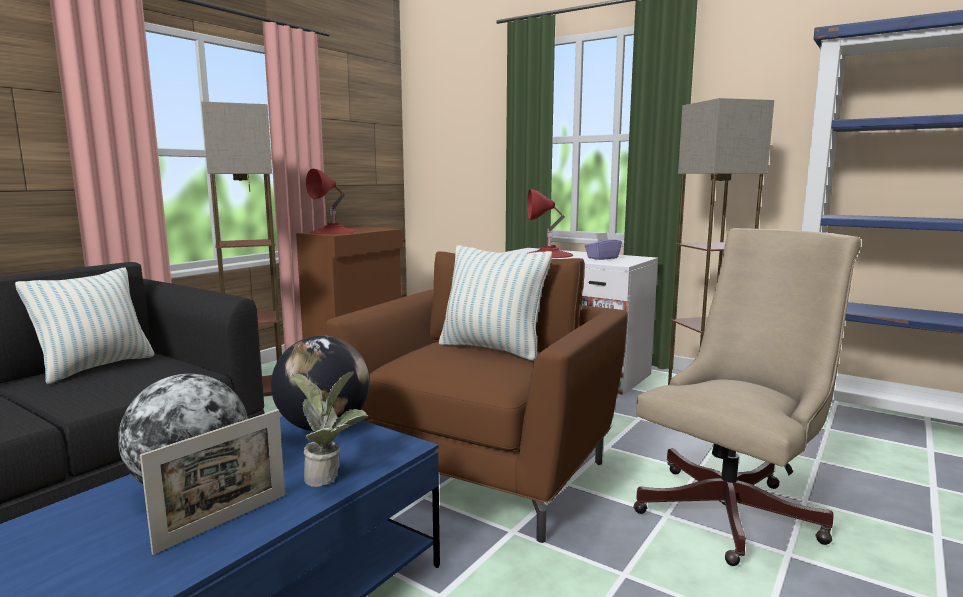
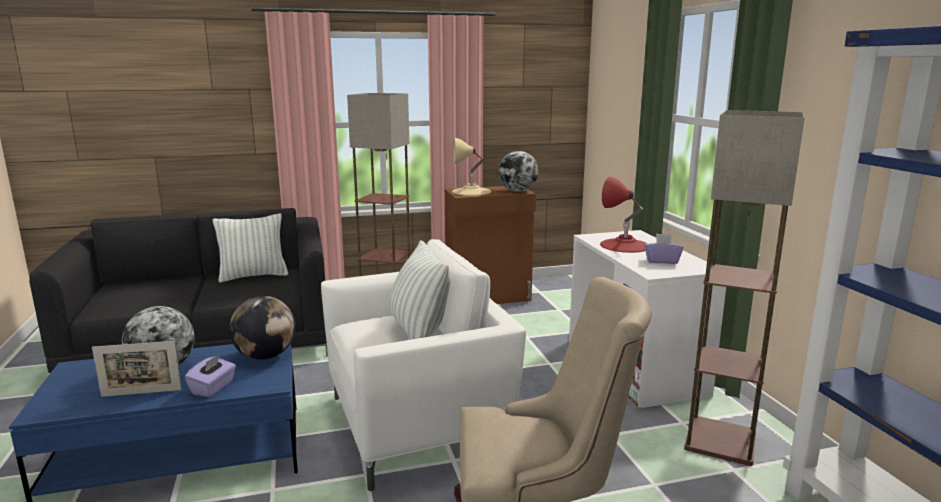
camera: 40 degrees right, 5 degrees up
potted plant [290,372,369,487] -> purple tissue box [185,354,236,397]
red table lamp [306,169,357,234] -> beige table lamp [452,138,491,196]
brown armchair [326,252,628,543] -> white armchair [321,239,526,491]
none -> globe [498,151,539,192]

